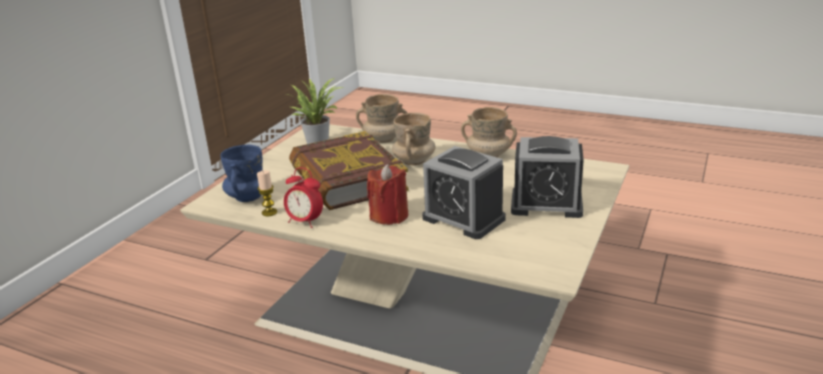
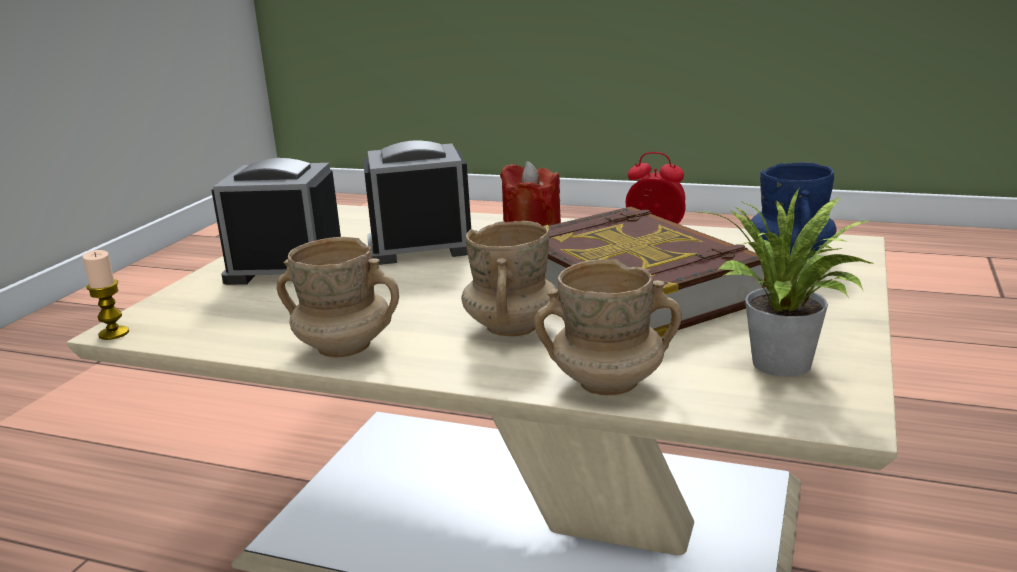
camera: 175 degrees right, 5 degrees down
candle [257,170,277,216] -> candle moved to [82,250,129,340]
alarm clock [422,146,506,239] -> alarm clock turned 45 degrees counterclockwise [363,141,471,265]

